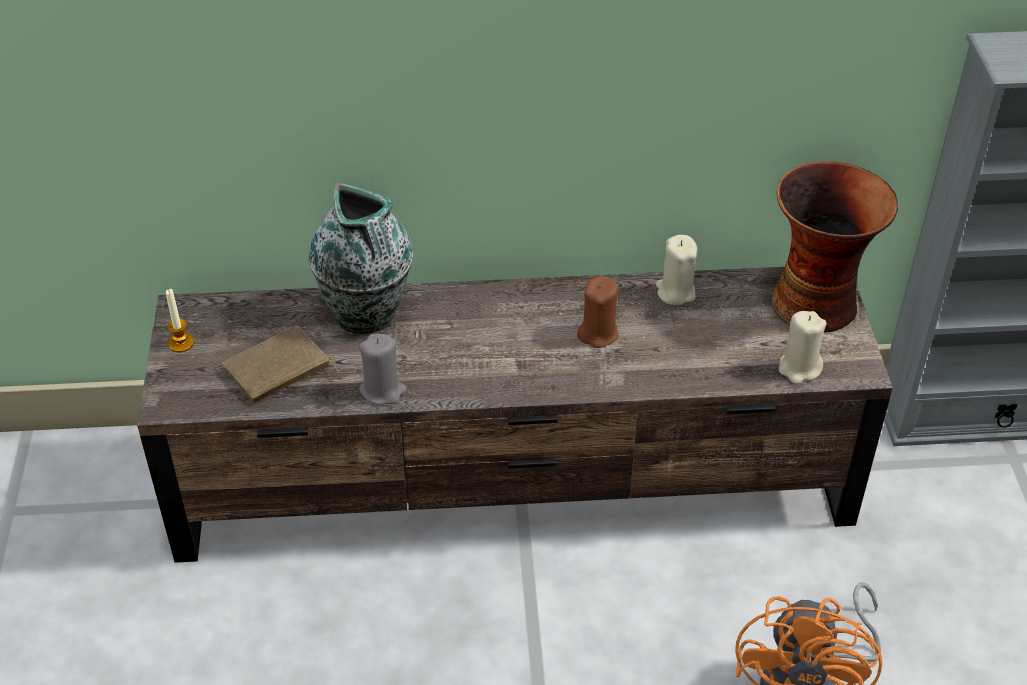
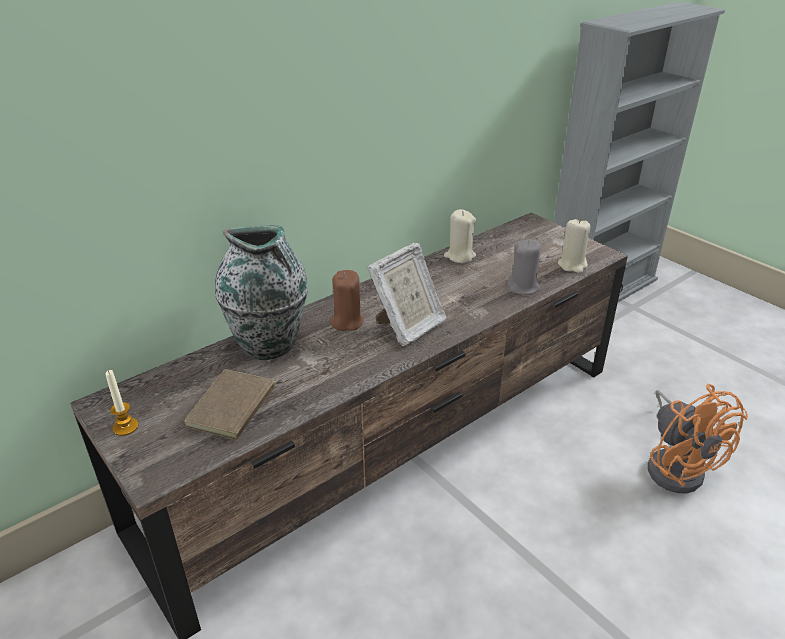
camera: 35 degrees left, 10 degrees down
grey candle [359,333,407,405] -> grey candle moved to [507,239,541,295]
brown candle [577,276,619,348] -> brown candle moved to [331,270,364,331]
vase [772,161,898,333] -> none
none -> picture frame [368,243,447,346]

